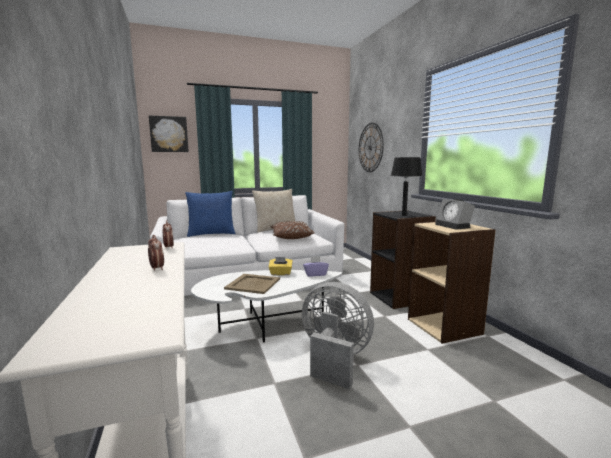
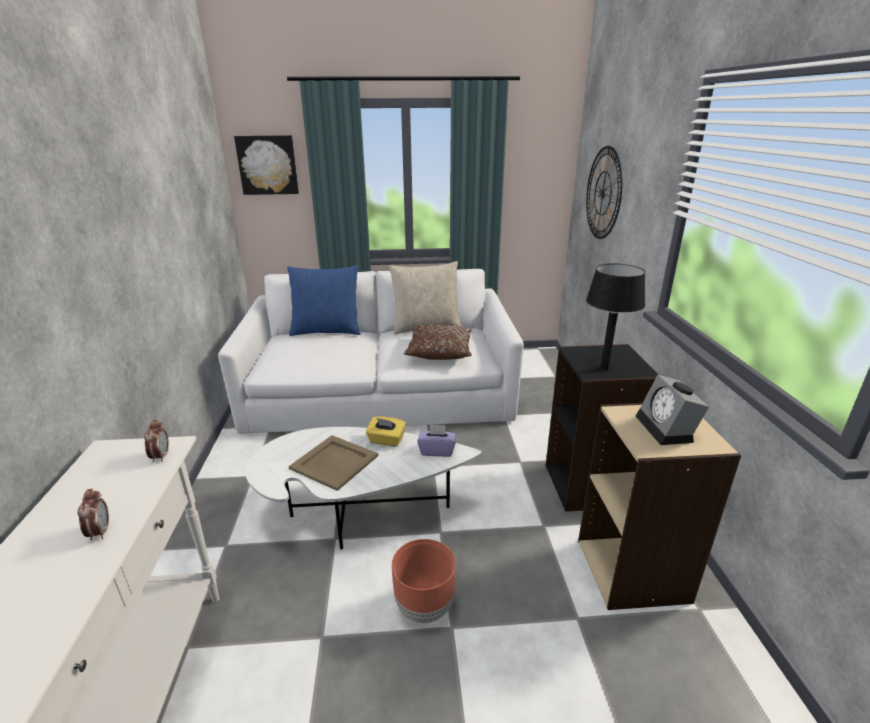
camera: 15 degrees right, 15 degrees up
grey fan [302,282,374,390] -> brown planter [392,539,456,623]

